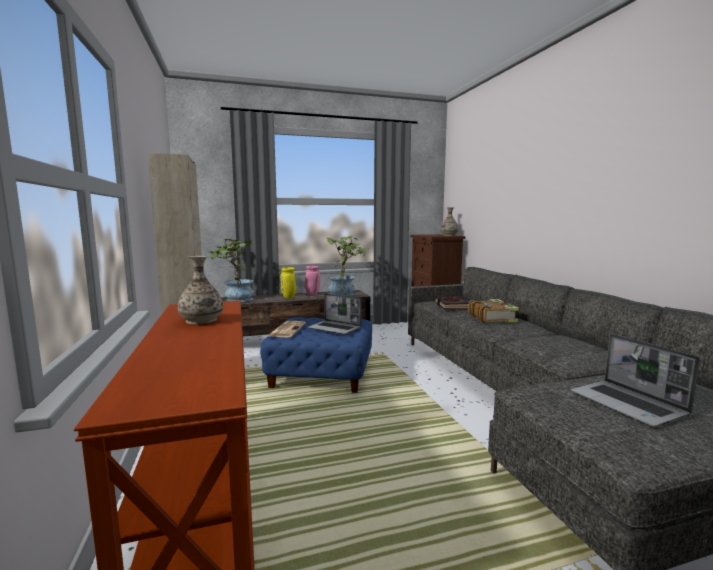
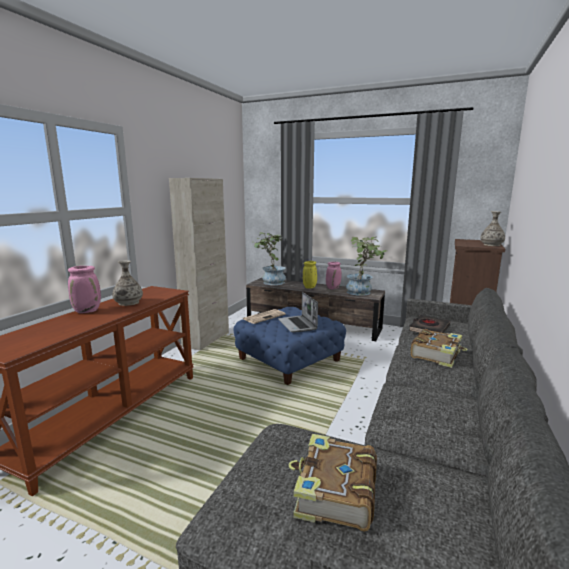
camera: 40 degrees right, 5 degrees up
laptop [571,334,700,427] -> book [289,434,377,532]
none -> pink vase [68,266,101,313]

